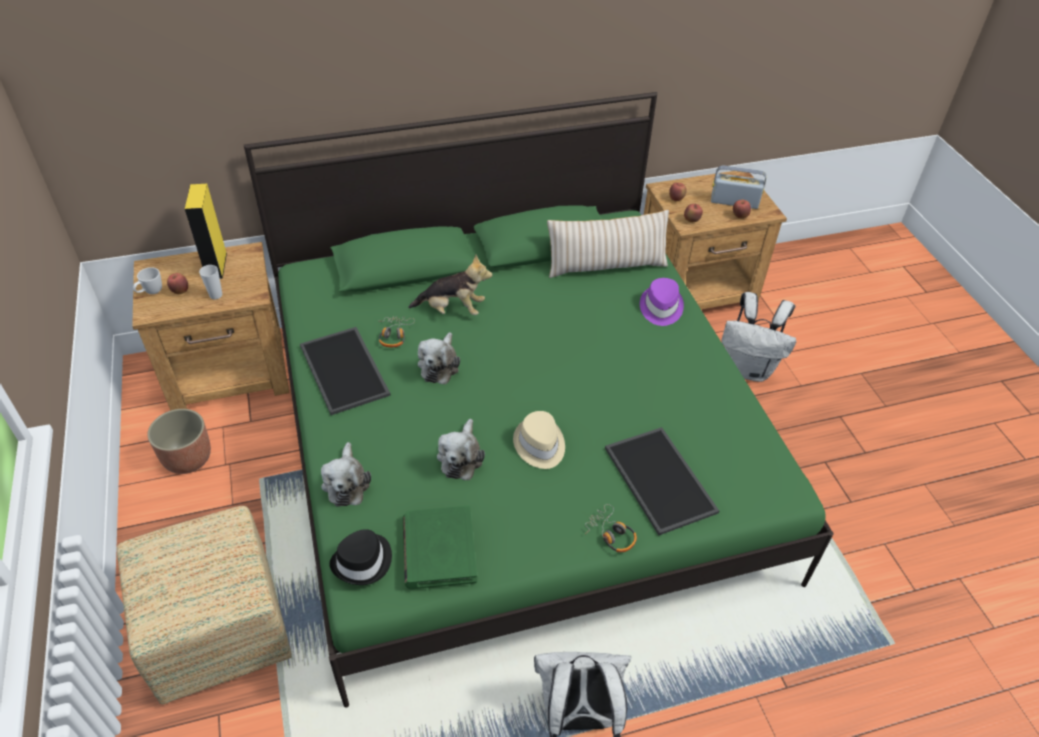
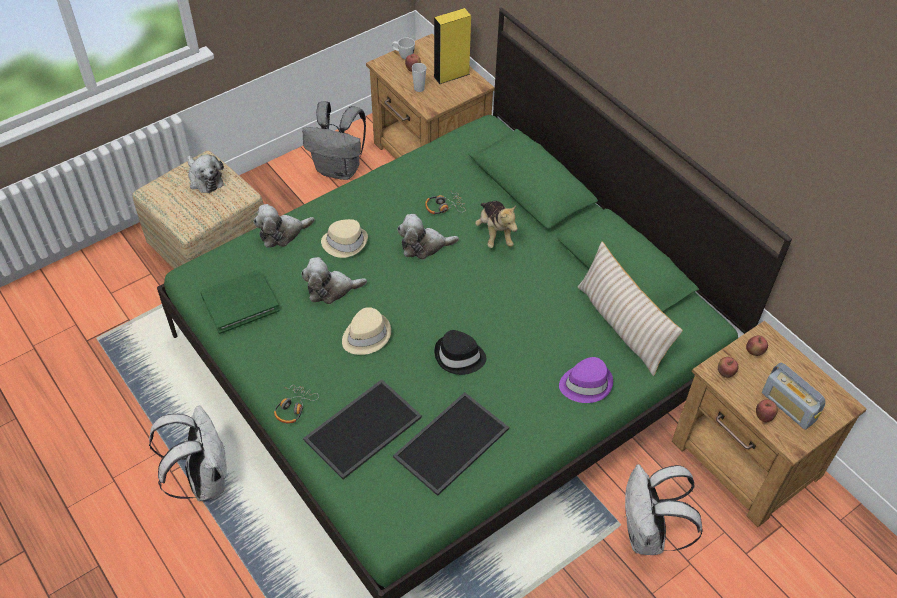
camera: 70 degrees right, 5 degrees up
planter [147,409,211,474] -> grey backpack [302,101,366,180]
tray [300,327,391,415] -> tray moved to [393,392,509,496]
black hat [329,529,392,585] -> black hat moved to [434,330,486,375]
radio [711,166,766,209] -> radio turned 150 degrees clockwise [762,363,826,430]
none -> plush toy [187,154,224,193]
none -> beige hat [321,219,368,258]

